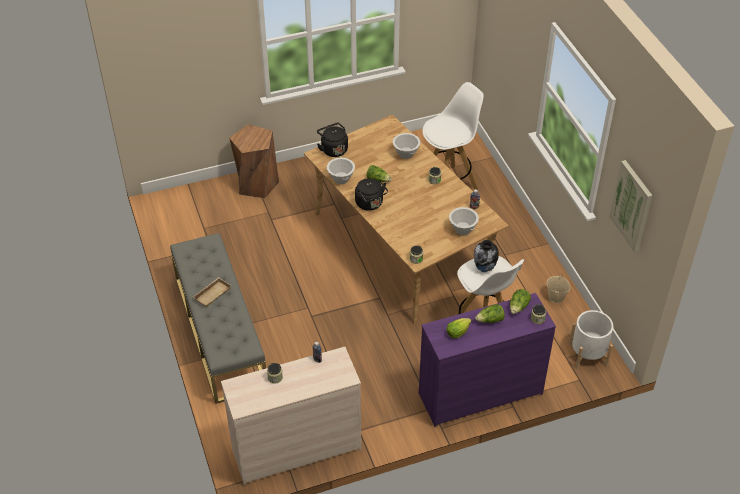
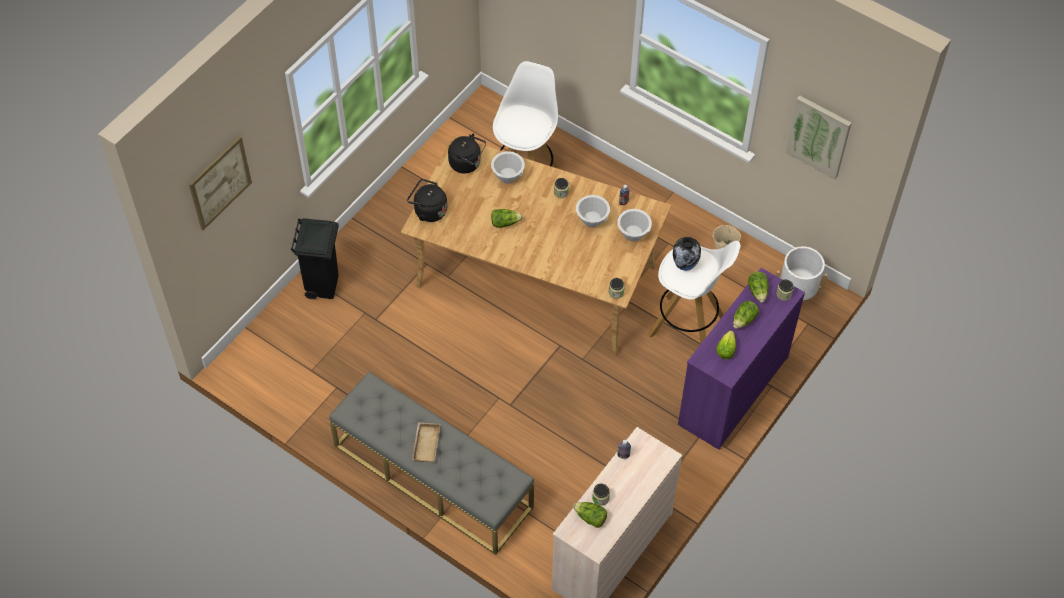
camera: 35 degrees left, 10 degrees up
brown stool [229,124,279,198] -> black trash can [291,218,339,299]
white bowl [327,157,355,184] -> white bowl moved to [576,195,610,228]
black kettle [355,178,388,211] -> black kettle moved to [448,134,486,173]
none -> picture [189,136,252,230]
none -> lettuce [573,502,607,528]

